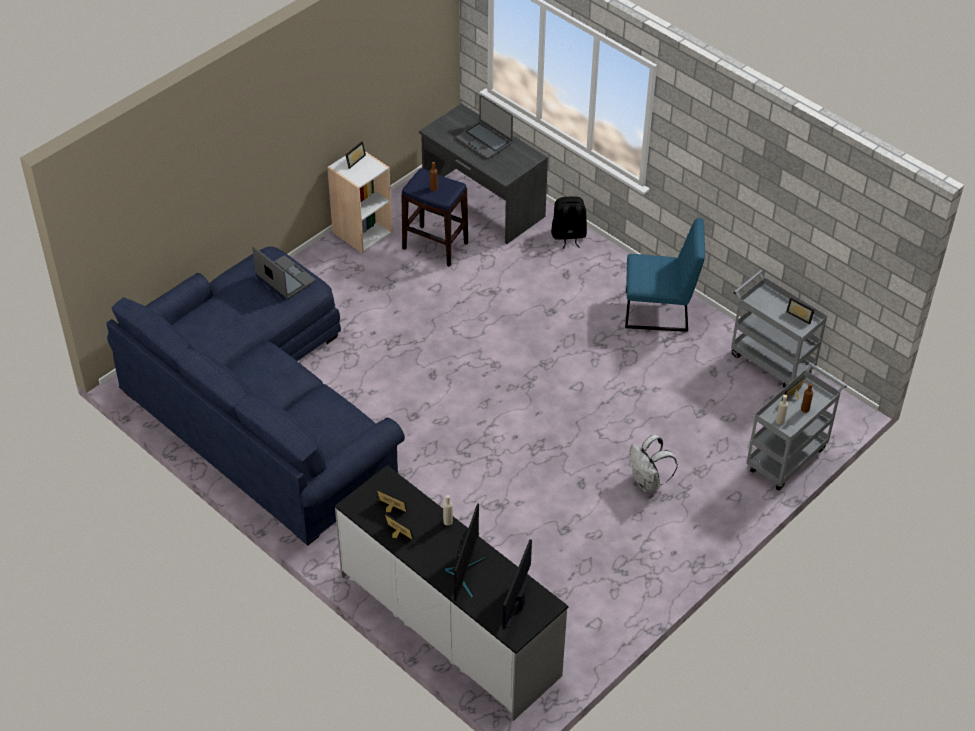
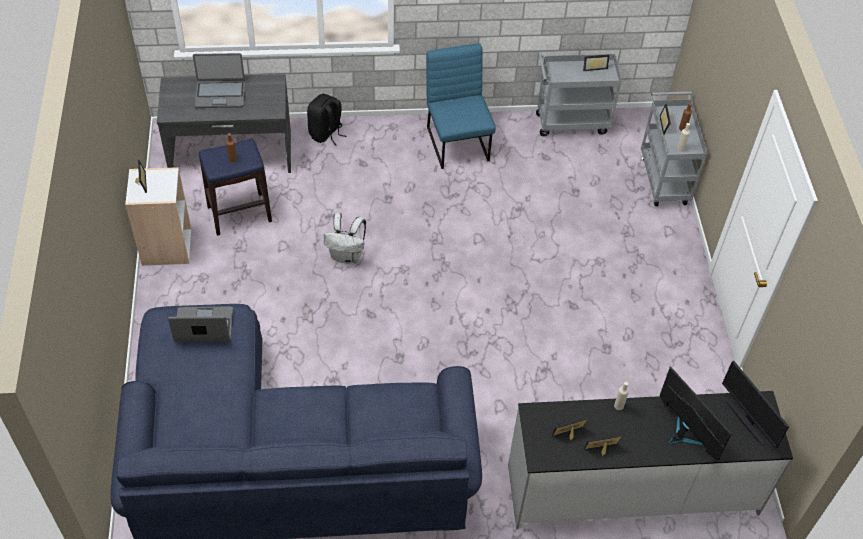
camera: 50 degrees left, 5 degrees up
blue chair [625,218,705,332] -> blue chair turned 60 degrees counterclockwise [426,43,496,169]
white backpack [629,435,678,492] -> white backpack moved to [324,213,366,264]

